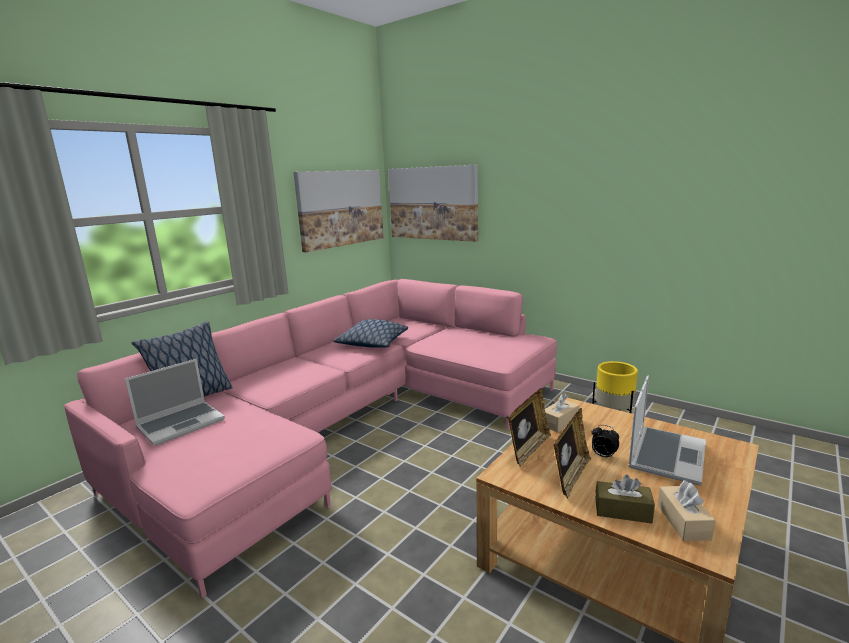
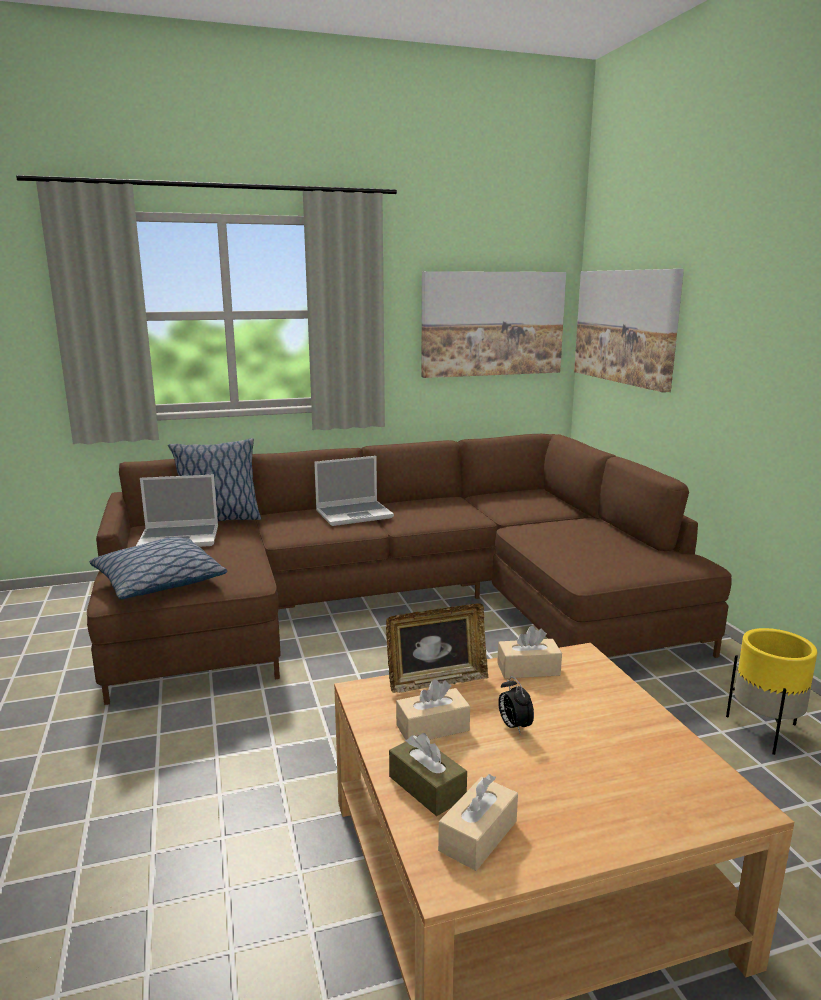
camera: 35 degrees right, 0 degrees up
pink sofa [64,279,557,597] -> brown sofa [87,434,732,705]
pillow [334,319,408,348] -> pillow moved to [90,537,227,600]
picture frame [554,408,591,499] -> beige tissue box [396,679,470,740]
laptop [628,375,706,486] -> laptop moved to [314,456,394,526]

